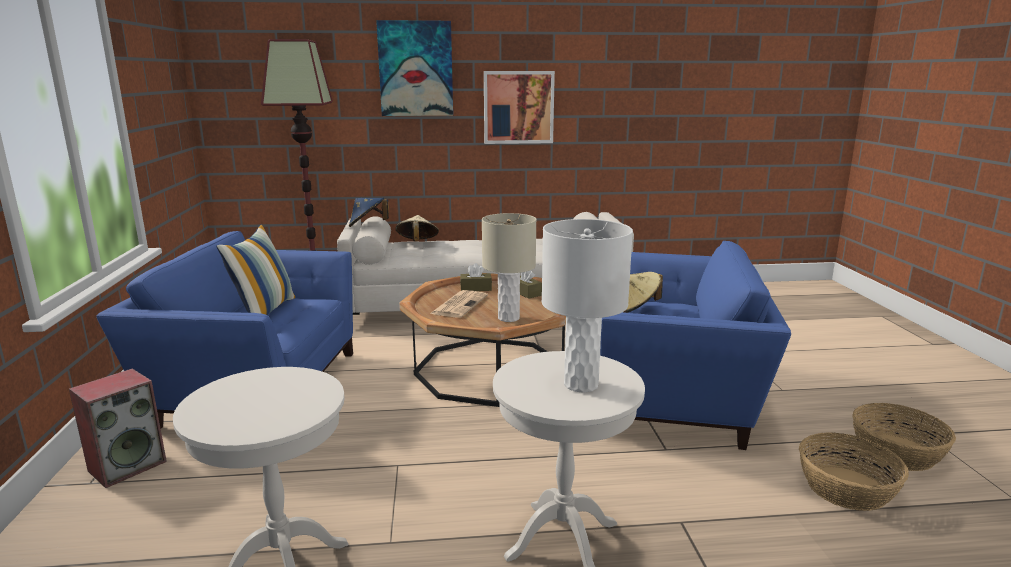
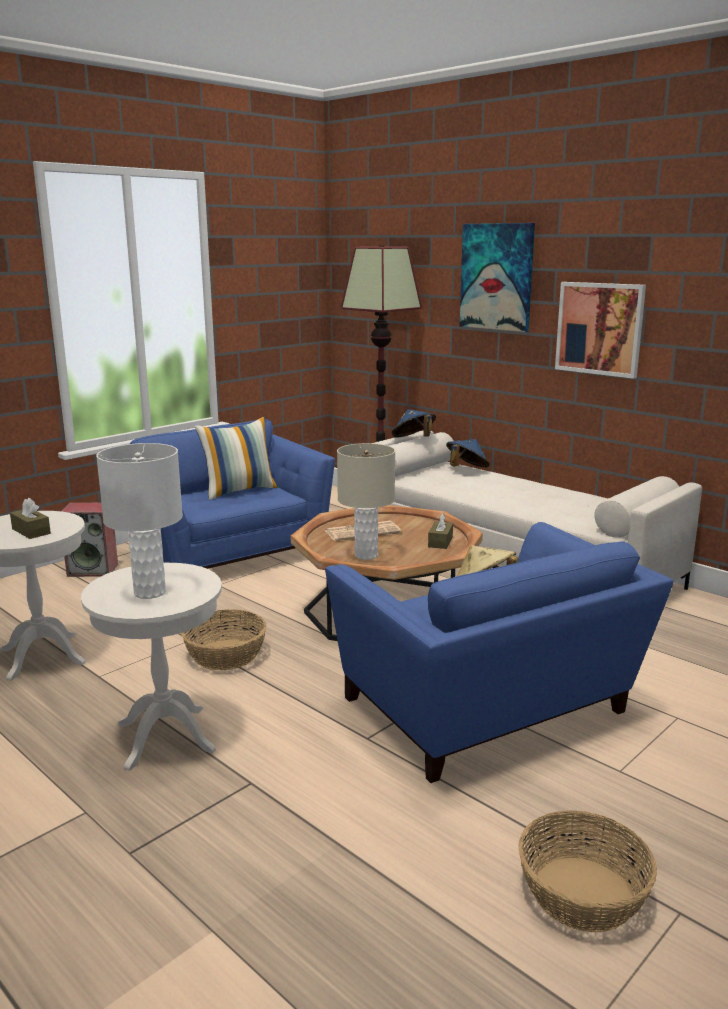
camera: 50 degrees right, 0 degrees up
beige hat [396,215,439,241] -> blue hat [446,439,490,468]
brown tissue box [460,263,492,291] -> brown tissue box moved to [10,498,51,539]
basket [799,432,909,511] -> basket moved to [181,610,266,670]

